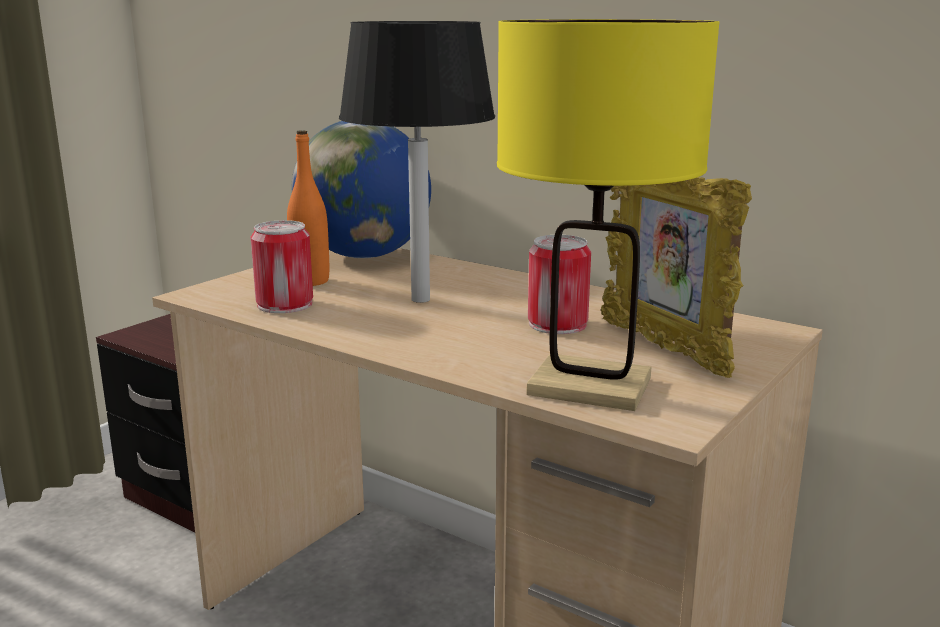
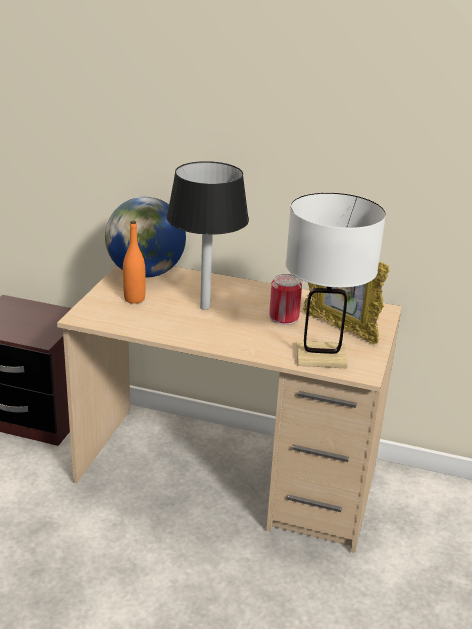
camera: 20 degrees left, 10 degrees up
can [250,220,313,313] -> none
yellow table lamp [497,19,720,411] -> white table lamp [286,192,386,369]

